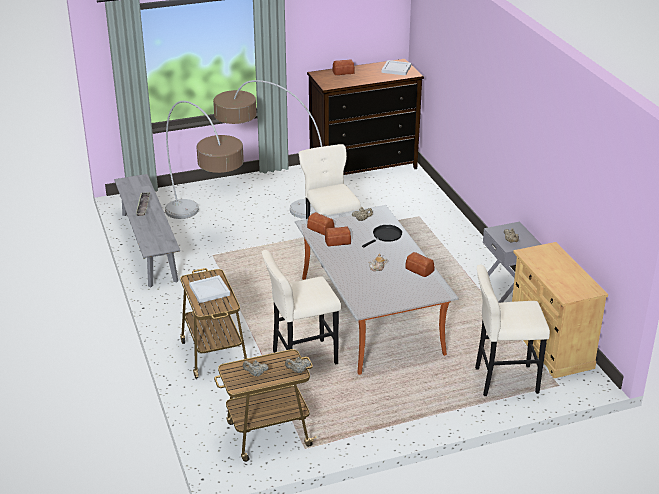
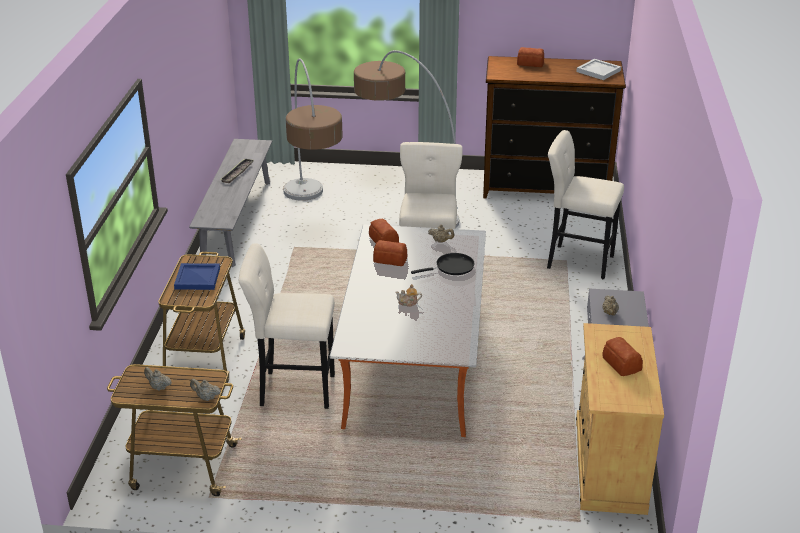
camera: 25 degrees right, 0 degrees up
white tray [189,275,230,303] -> blue tray [174,263,220,290]
bread [405,252,434,277] -> bread moved to [602,337,643,376]
beige stool [475,265,550,396] -> beige stool moved to [547,130,624,279]

